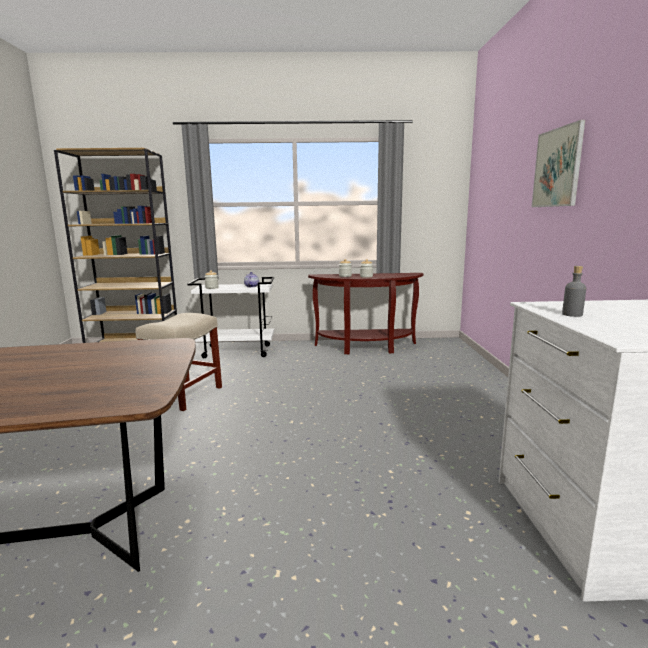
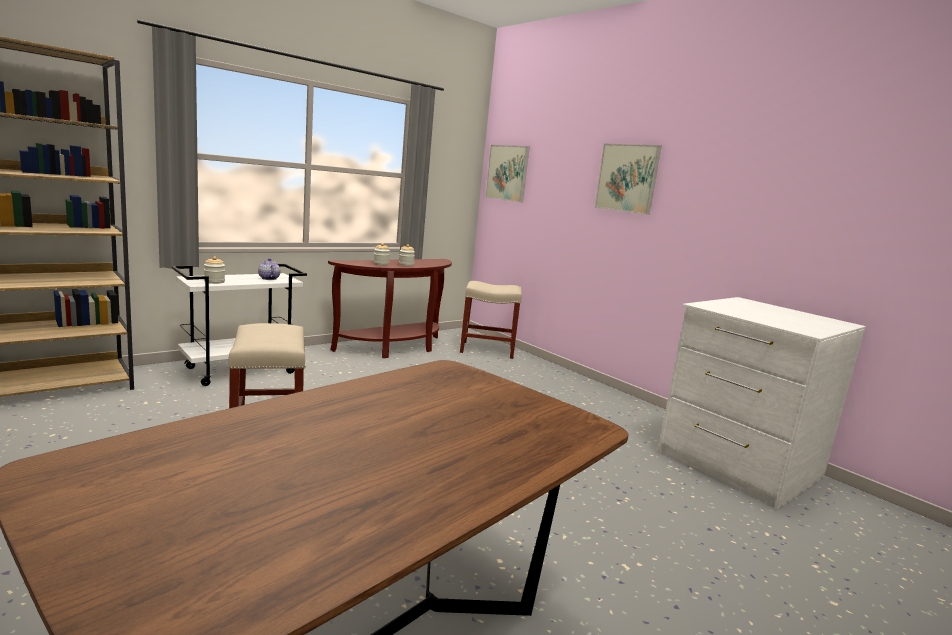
camera: 40 degrees left, 0 degrees up
grey bottle [562,266,586,317] -> none
none -> beige stool [460,281,522,359]
none -> picture [485,145,530,203]

